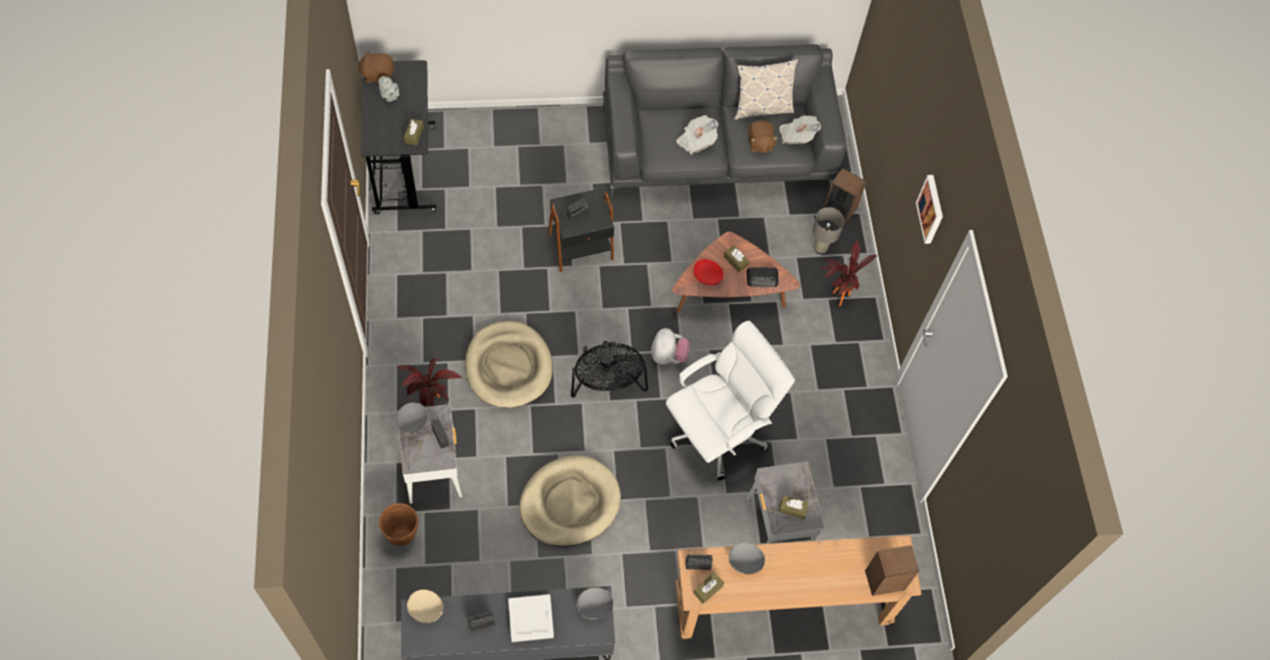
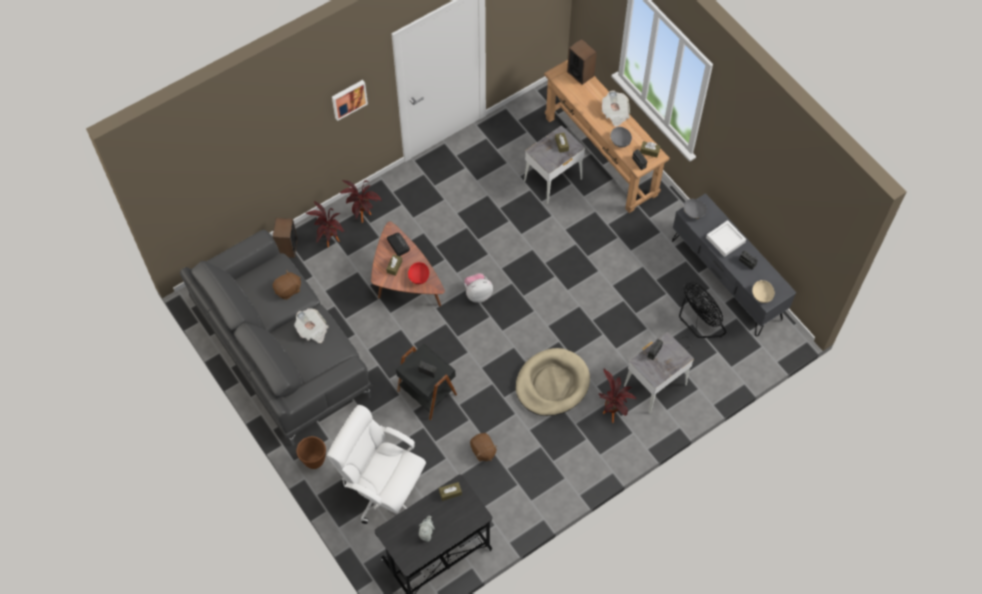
camera: 115 degrees left, 0 degrees up
brown plush toy [357,50,395,83] -> brown plush toy moved to [470,433,497,462]
brown planter [379,503,418,546] -> brown planter moved to [296,436,326,469]
grey bowl [397,402,428,435] -> none
beige dog bed [519,455,621,547] -> none
black fan [571,341,648,398] -> black fan moved to [679,282,727,349]
white office chair [666,321,795,480] -> white office chair moved to [327,405,426,524]
pillow [734,59,798,120] -> none
newspaper [779,115,821,144] -> newspaper moved to [602,90,630,127]
grey table lamp [812,207,844,254] -> potted plant [306,201,345,247]

